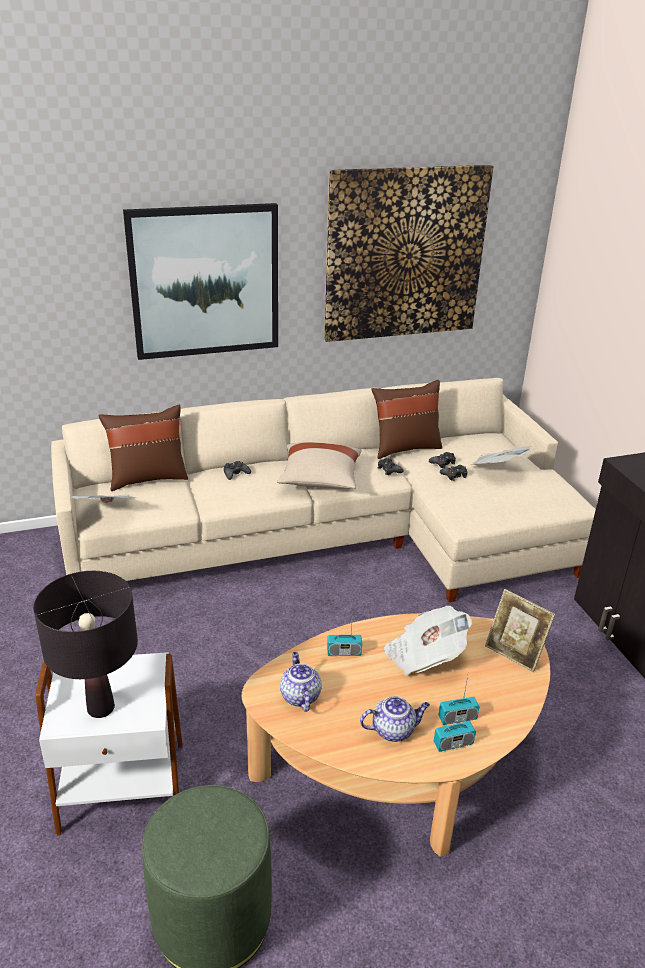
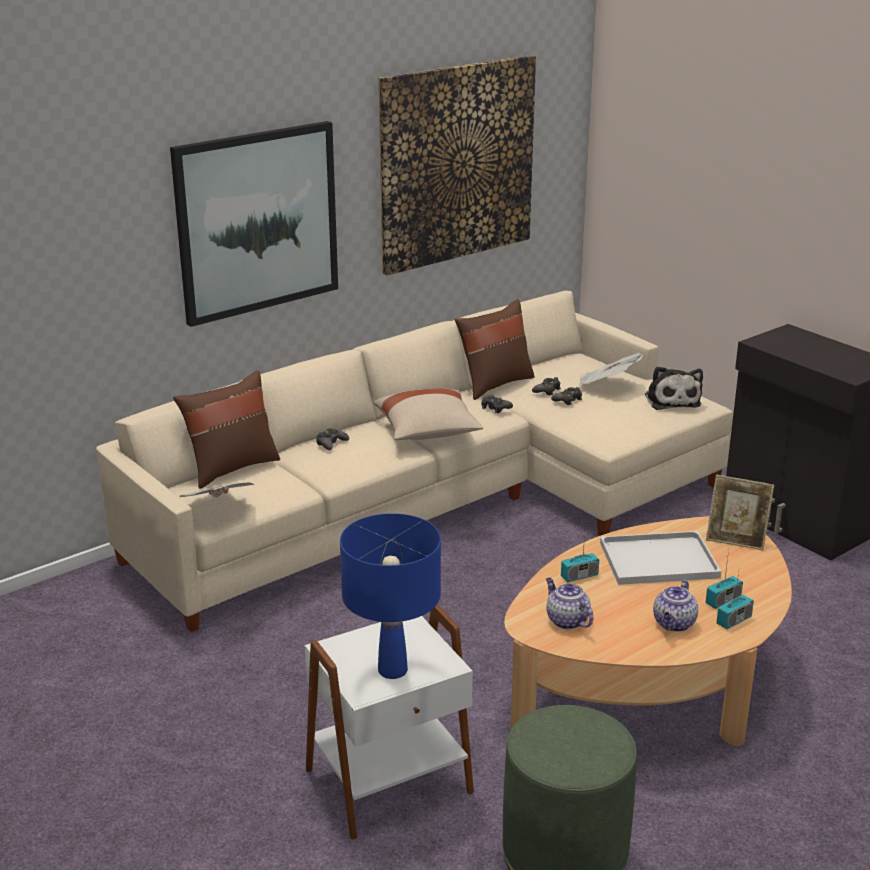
camera: 20 degrees left, 5 degrees down
black table lamp [33,571,138,718] -> blue table lamp [340,513,441,679]
teapot [360,696,430,742] -> teapot turned 150 degrees clockwise [653,580,698,632]
newspaper [384,606,473,676] -> white tray [600,531,721,585]
none -> plush toy [645,366,703,410]

